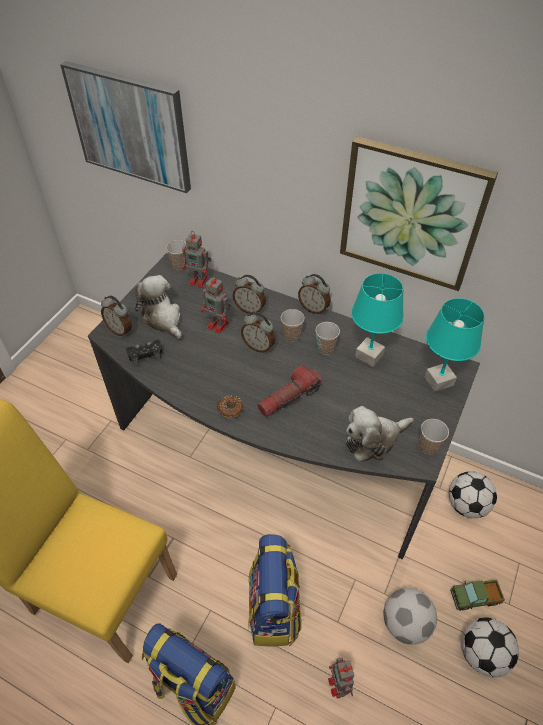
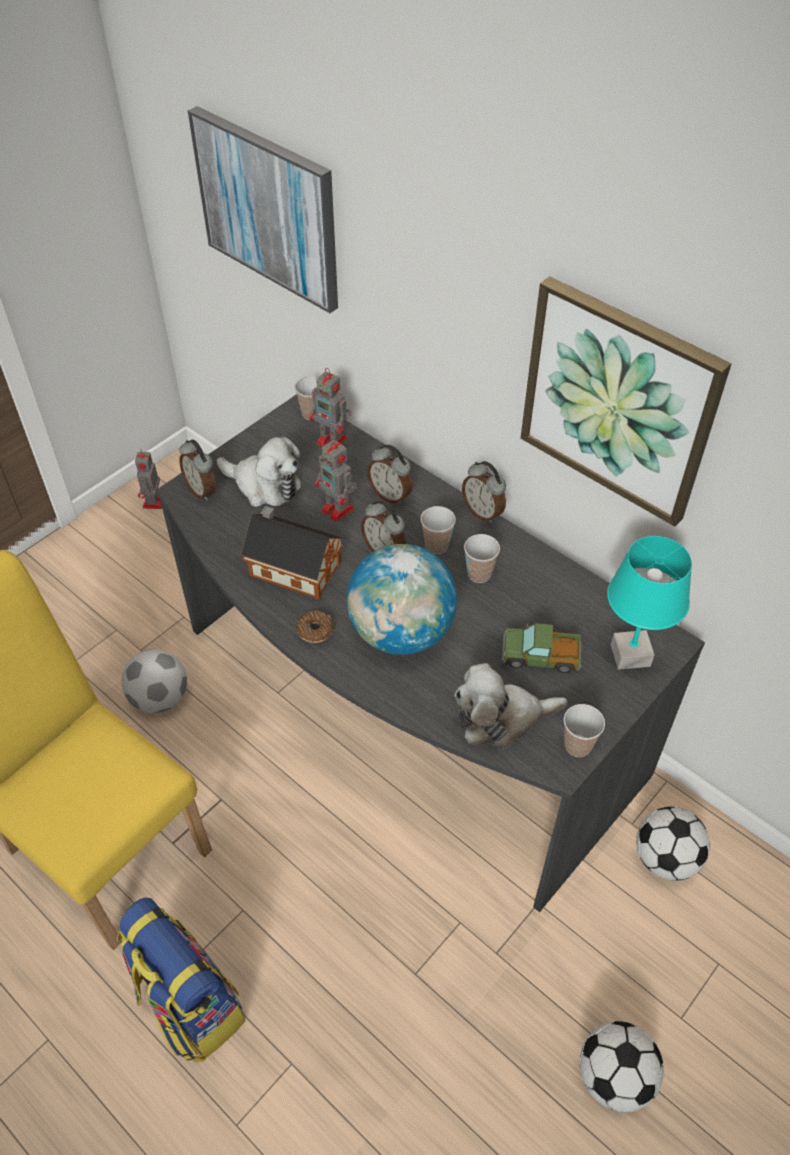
camera: 15 degrees right, 0 degrees up
black game controller [126,340,162,366] -> none
plush toy [135,275,182,340] -> plush toy turned 135 degrees clockwise [216,437,302,507]
backpack [249,534,302,646] -> none
flashlight [257,366,322,417] -> globe [347,544,457,655]
toy robot [328,657,354,699] -> toy robot moved to [135,449,162,509]
turquoise table lamp [351,273,404,367] -> none
football [383,588,437,645] -> football moved to [122,649,187,713]
toy truck [450,580,505,611] -> toy truck moved to [502,623,581,673]
none -> toy house [241,506,343,599]

